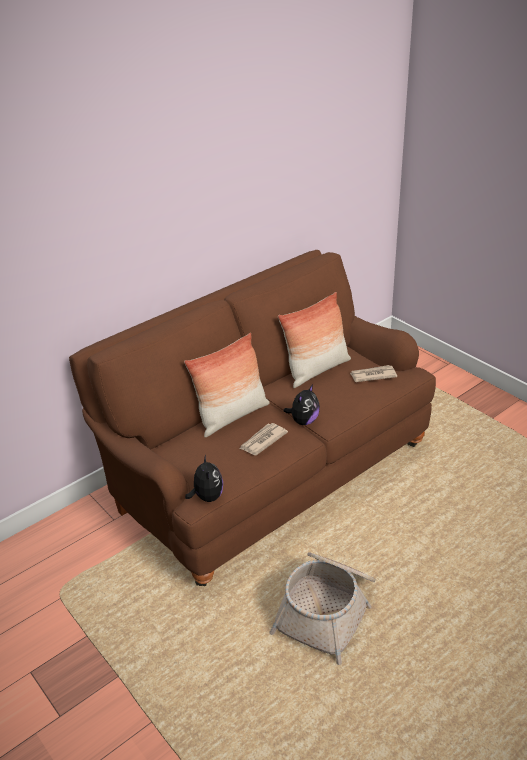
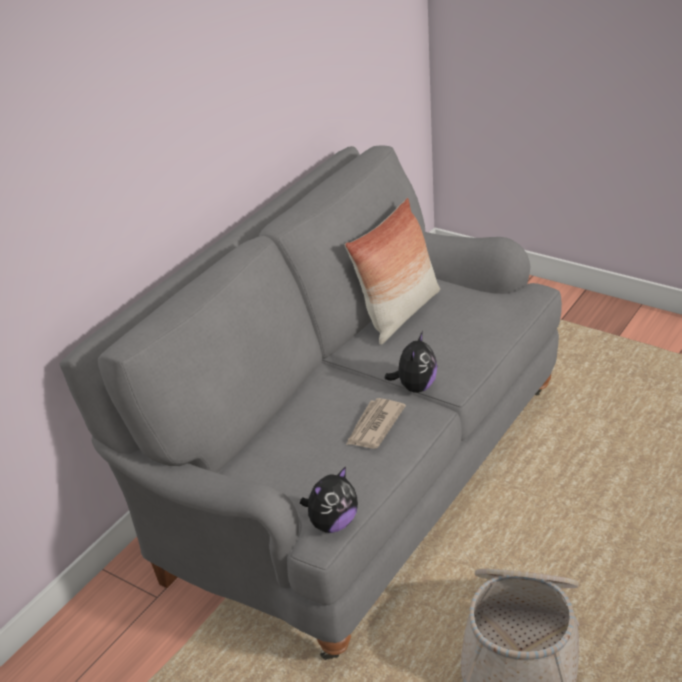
camera: 15 degrees left, 0 degrees up
brown sofa [69,250,436,586] -> grey sofa [59,146,562,660]
pillow [184,333,270,437] -> none
plush toy [185,455,223,502] -> plush toy turned 75 degrees clockwise [300,466,358,533]
newspaper [350,365,397,382] -> none

